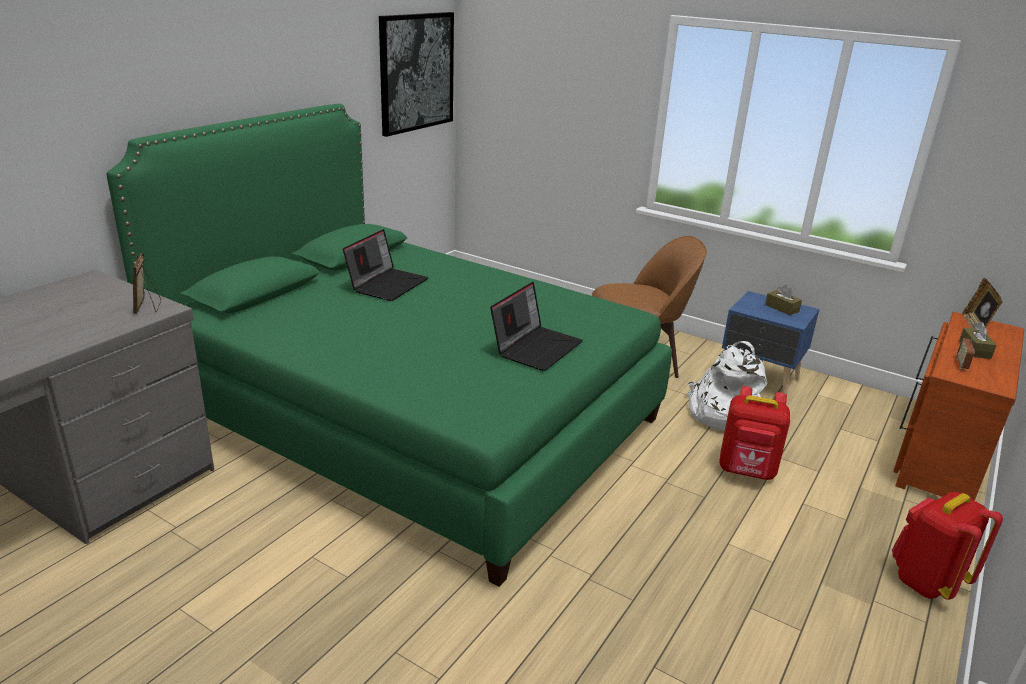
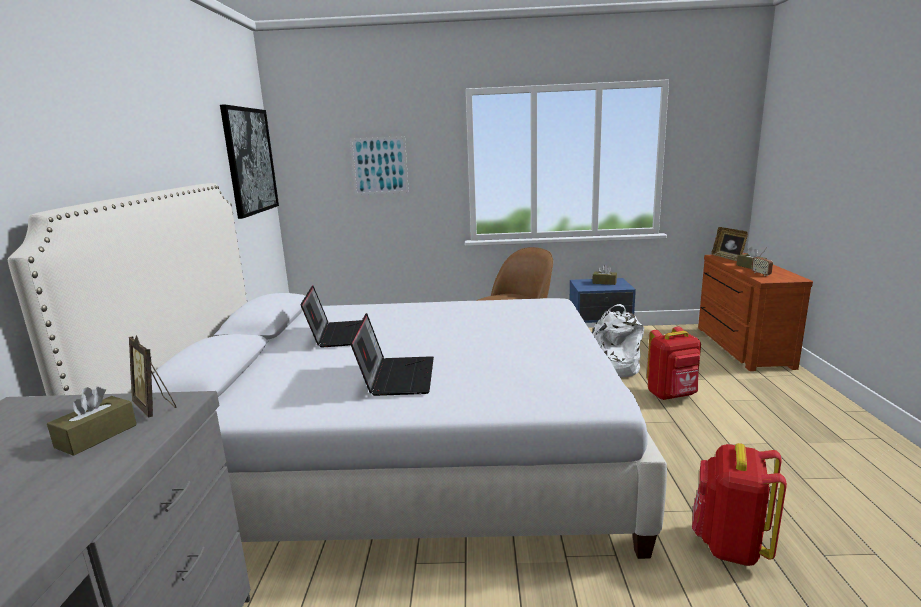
camera: 30 degrees left, 10 degrees down
green bed [106,104,672,587] -> white bed [8,183,667,559]
laptop [490,282,583,371] -> laptop moved to [350,313,434,396]
red backpack [892,492,1003,600] -> red backpack moved to [692,443,787,566]
none -> brown tissue box [47,387,137,456]
none -> picture [350,136,409,195]

